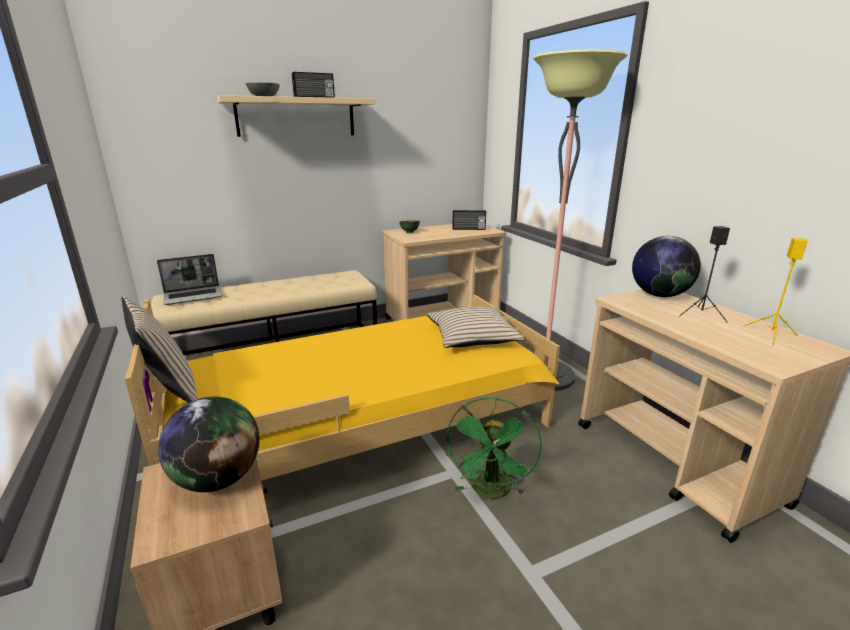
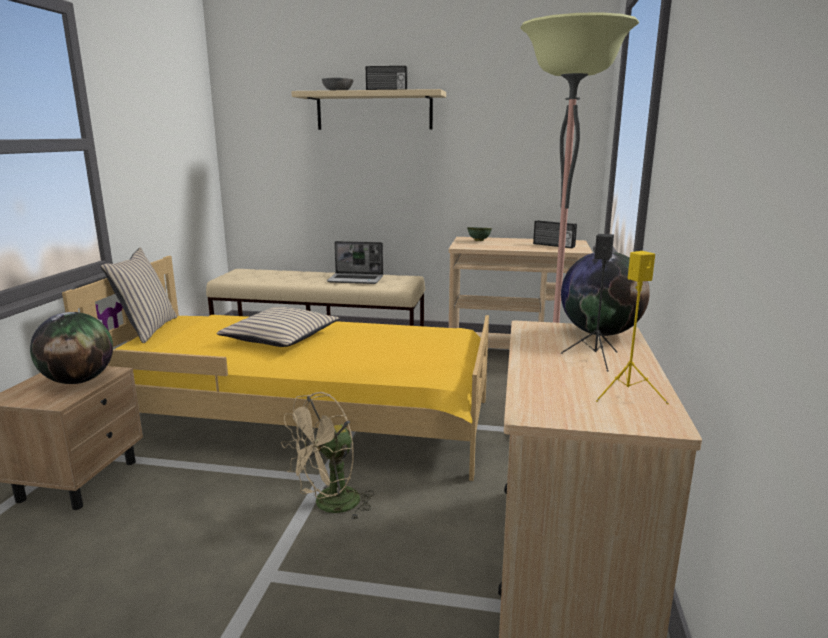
camera: 35 degrees right, 5 degrees down
laptop [157,254,222,305] -> laptop moved to [327,241,383,284]
beige pillow [427,307,524,348] -> beige pillow moved to [217,307,340,347]
green fan [446,398,542,498] -> beige fan [281,392,374,519]

